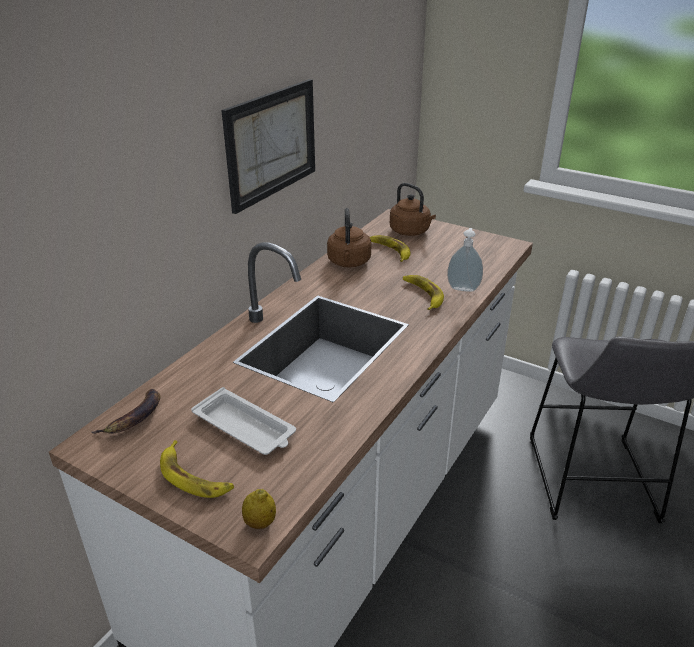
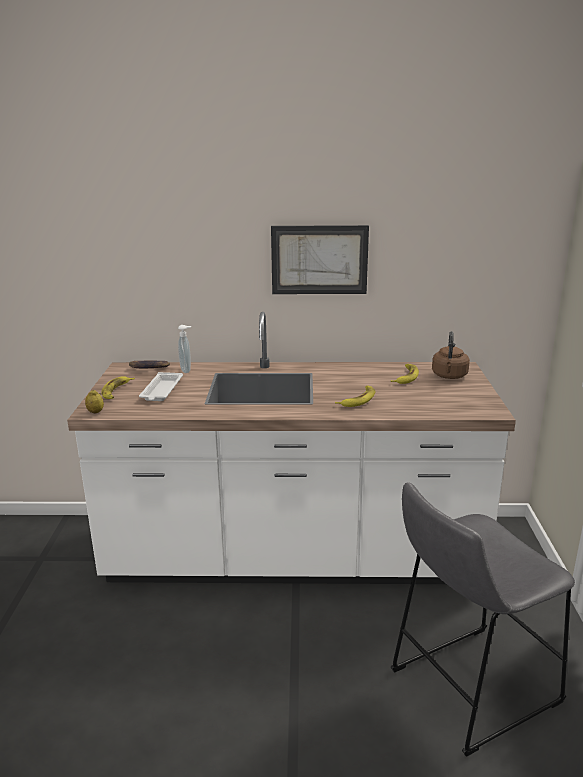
camera: 60 degrees right, 10 degrees down
brown kettle [327,208,371,267] -> none
soap dispenser [447,228,483,292] -> soap dispenser moved to [178,325,191,373]

